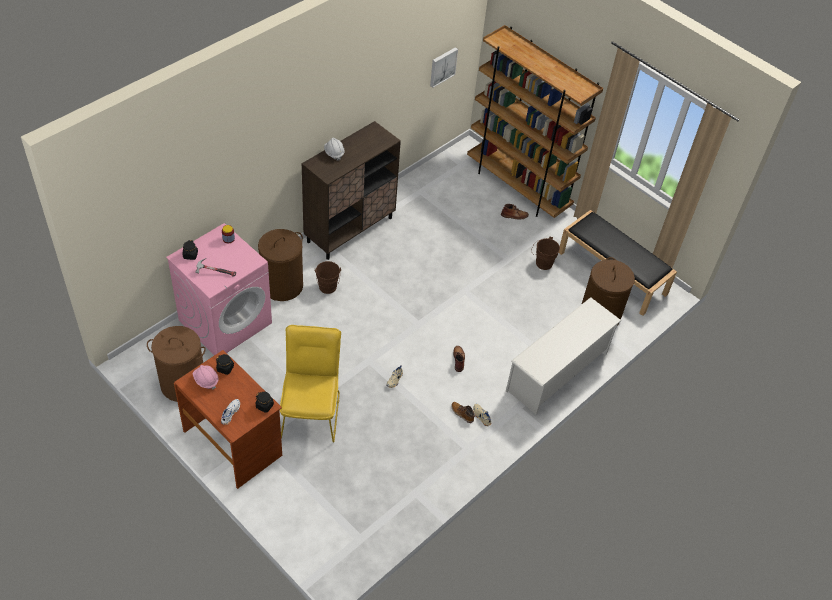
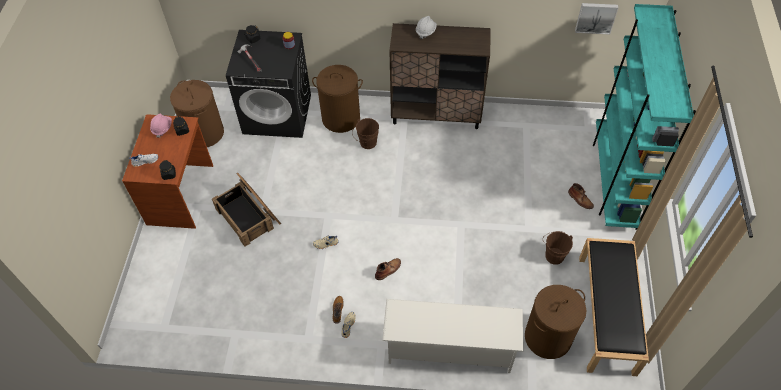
camera: 55 degrees right, 5 degrees up
pink washing machine [166,223,272,355] -> black washing machine [226,30,311,138]
yellow chair [280,325,341,443] -> crate [212,172,281,247]
brown bookcase [467,25,603,218] -> turquoise bookcase [593,4,696,230]

